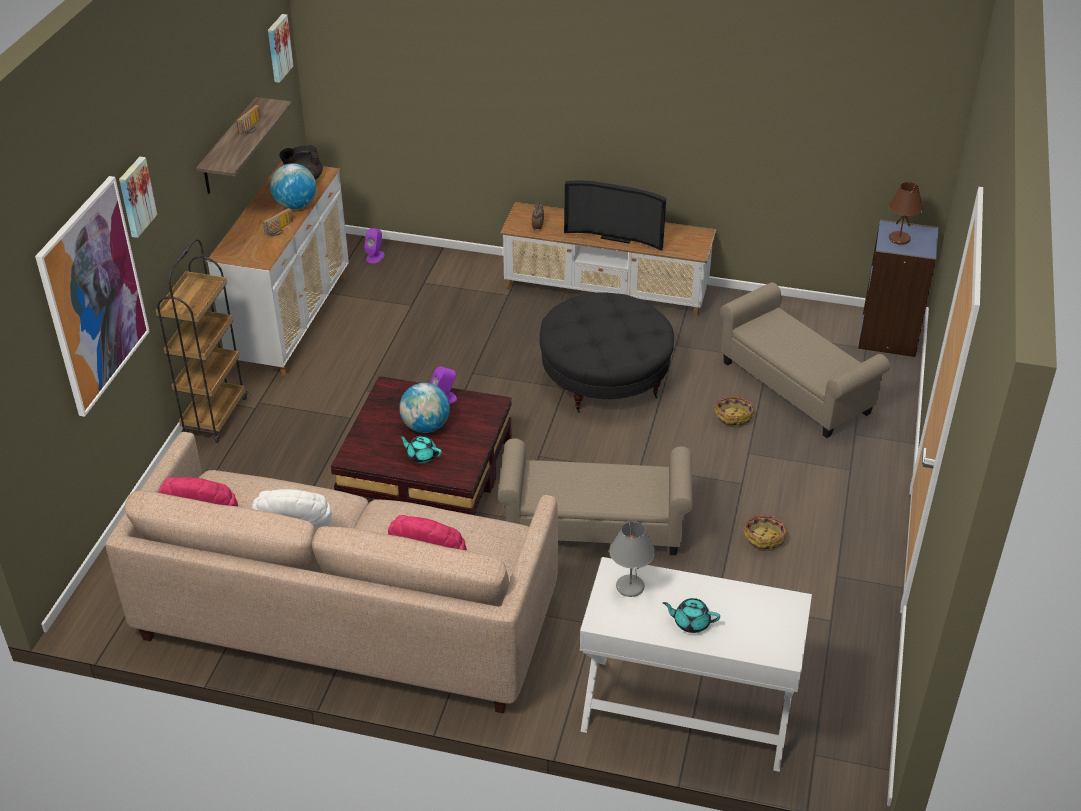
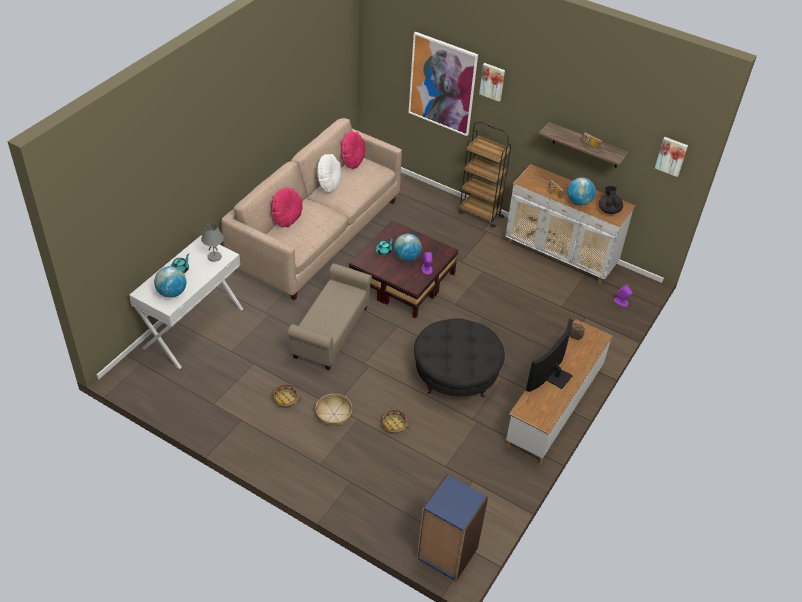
camera: 105 degrees right, 5 degrees up
beige ottoman [720,282,890,438] -> none
brown table lamp [888,182,923,245] -> none
none -> globe [154,266,186,298]
none -> basket [315,394,352,426]

